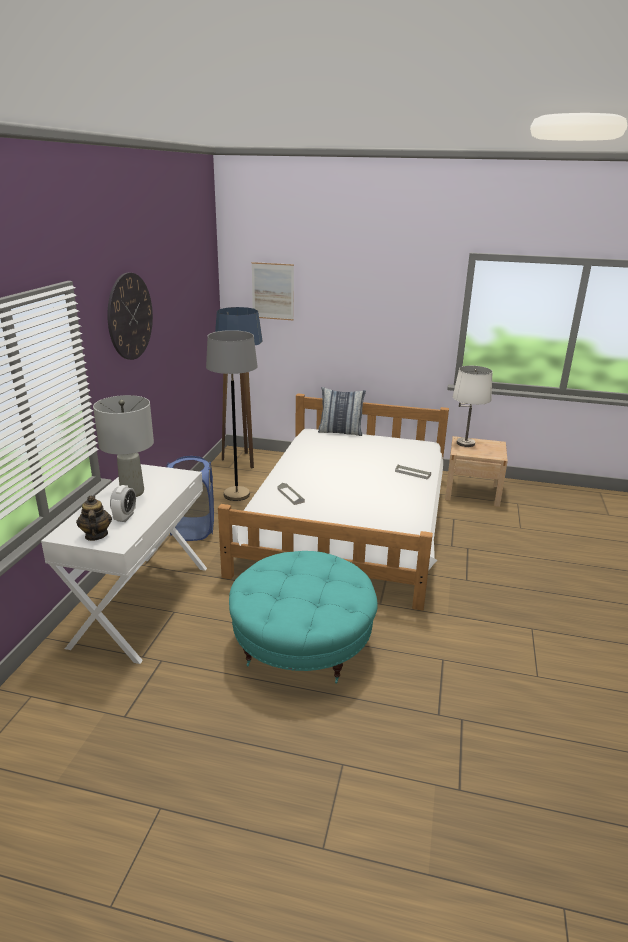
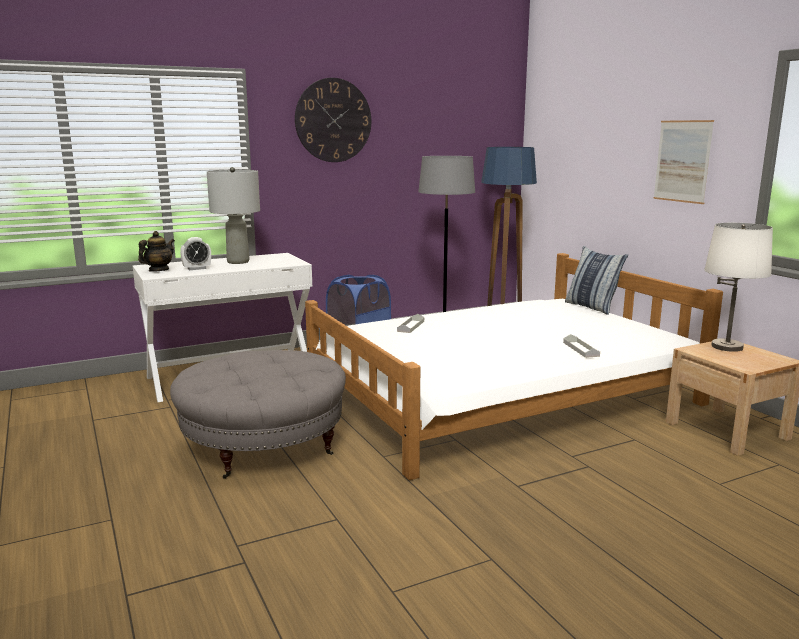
camera: 50 degrees right, 10 degrees down
turquoise ottoman [229,551,378,683] -> grey ottoman [170,350,346,479]
picture [251,262,294,320] -> picture moved to [653,120,714,204]

